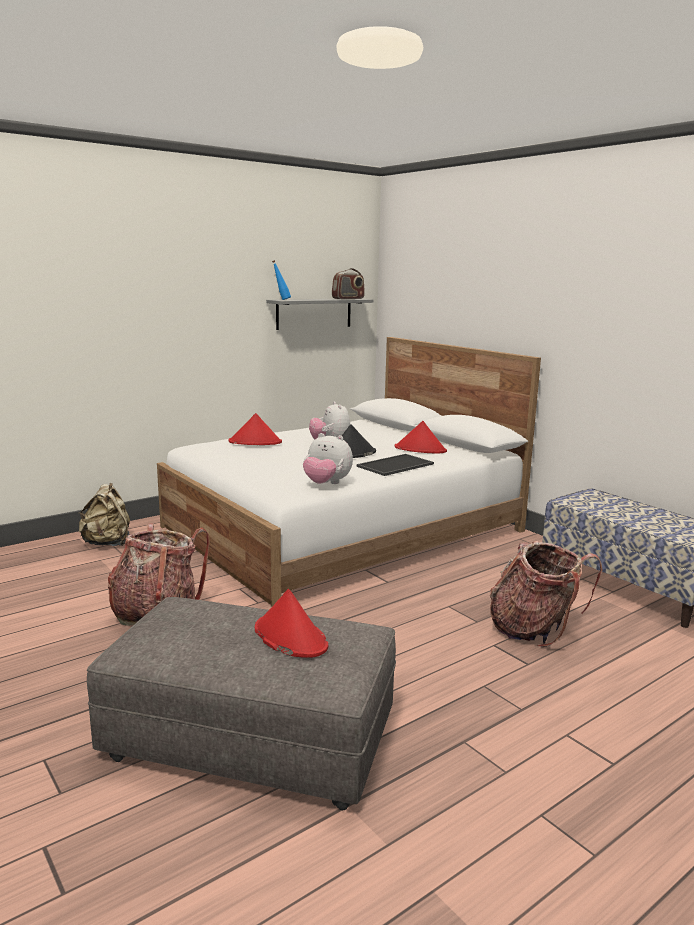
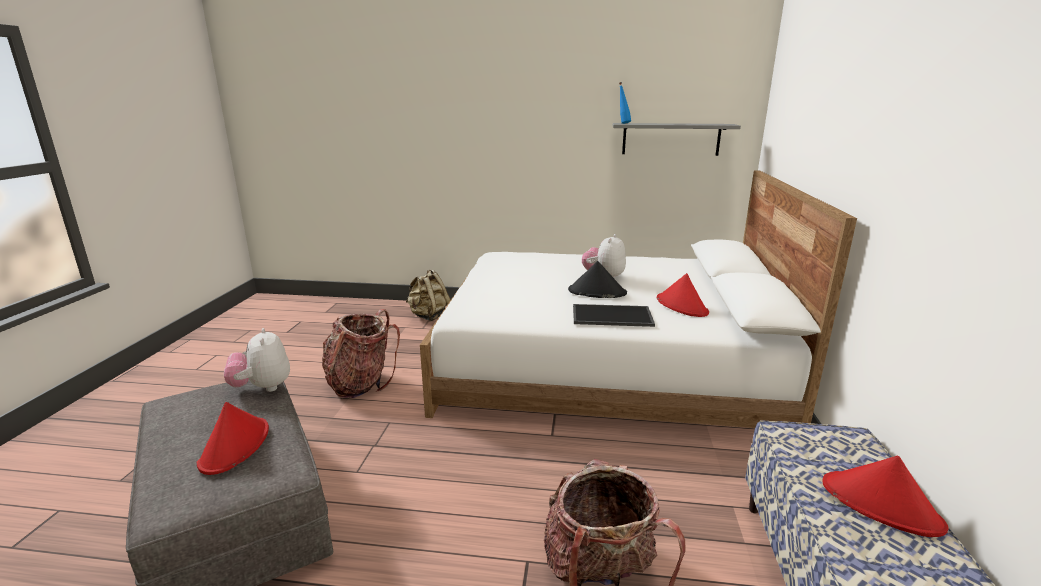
camera: 45 degrees right, 5 degrees up
red hat [228,413,282,445] -> red hat moved to [822,455,949,537]
plush toy [303,433,353,484] -> plush toy moved to [224,328,290,392]
radio [332,268,365,299] -> none

